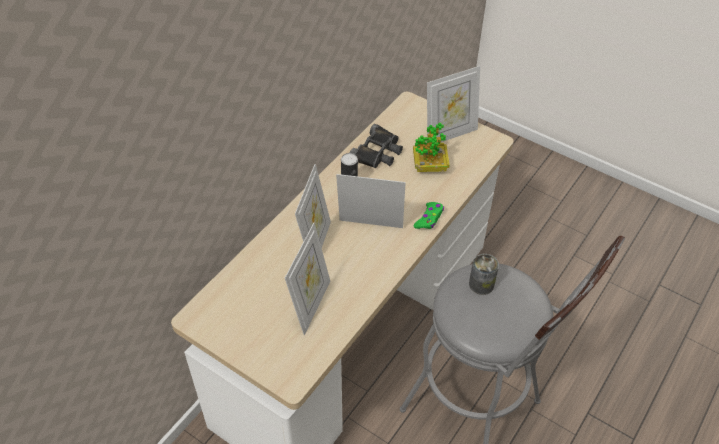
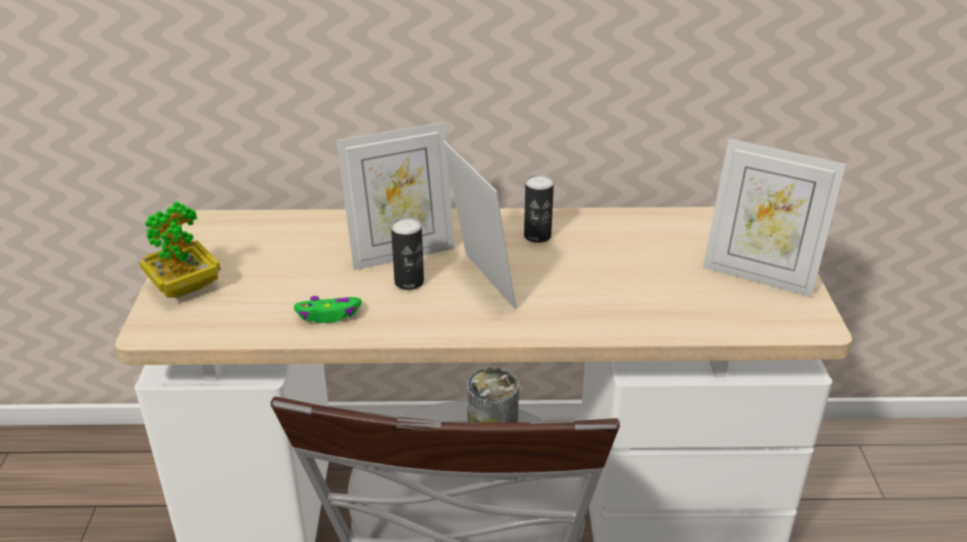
camera: 55 degrees right, 15 degrees down
picture frame [285,223,330,335] -> none
black binoculars [350,124,403,168] -> none
potted plant [413,123,450,172] -> potted plant moved to [139,201,221,298]
green game controller [413,202,444,229] -> green game controller moved to [294,296,362,323]
none -> can [391,217,424,290]

